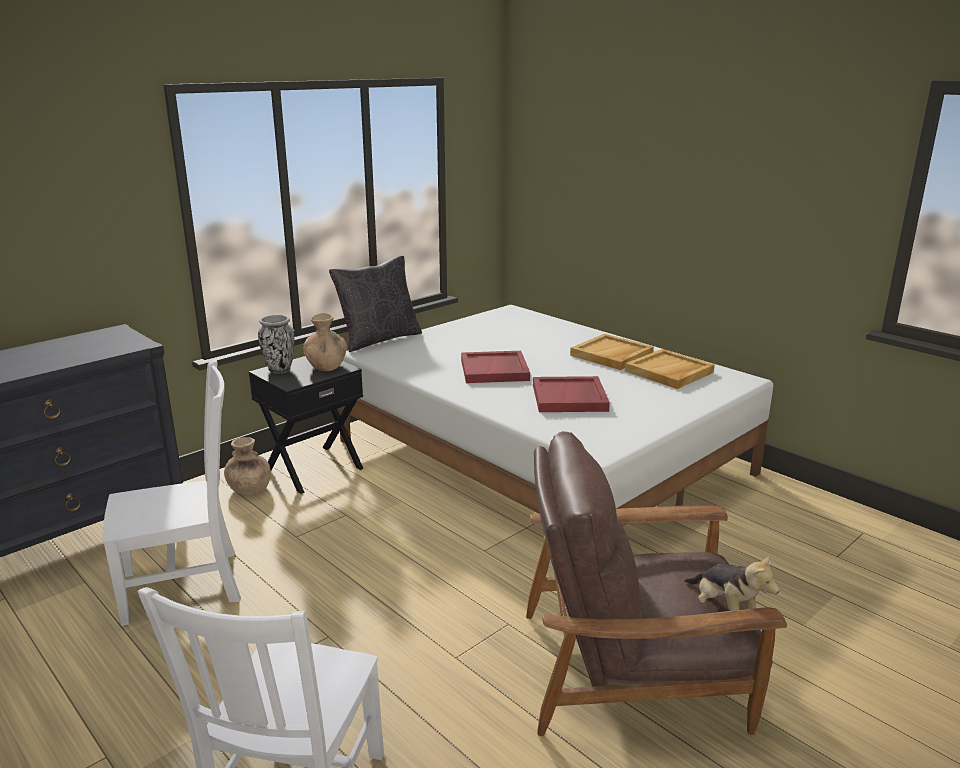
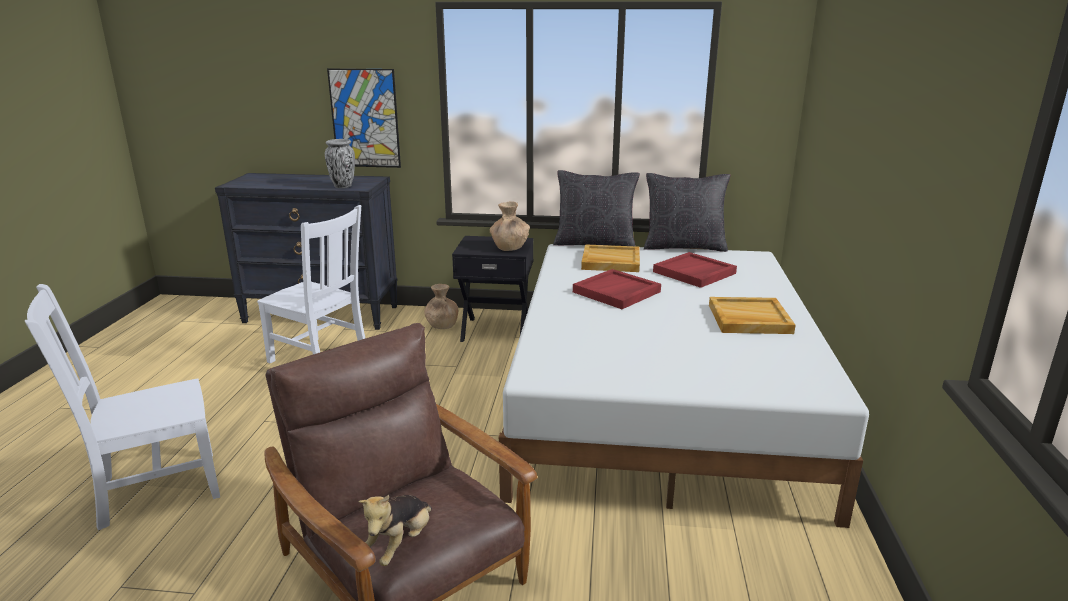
camera: 50 degrees right, 0 degrees up
vase [258,315,294,374] -> vase moved to [325,139,355,188]
red tray [533,376,610,412] -> red tray moved to [653,252,737,288]
beige tray [625,349,715,389] -> beige tray moved to [581,244,640,272]
none -> picture [327,68,401,168]
none -> black pillow [644,173,730,252]

